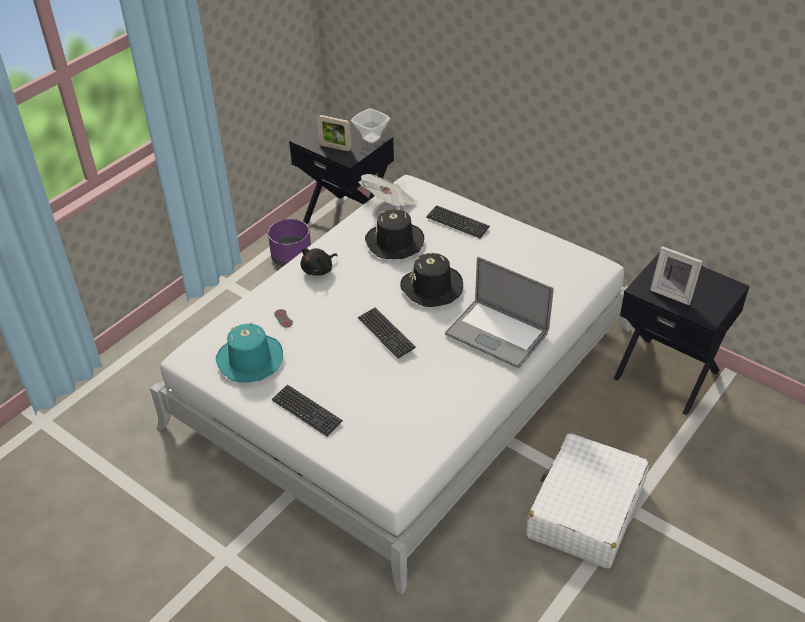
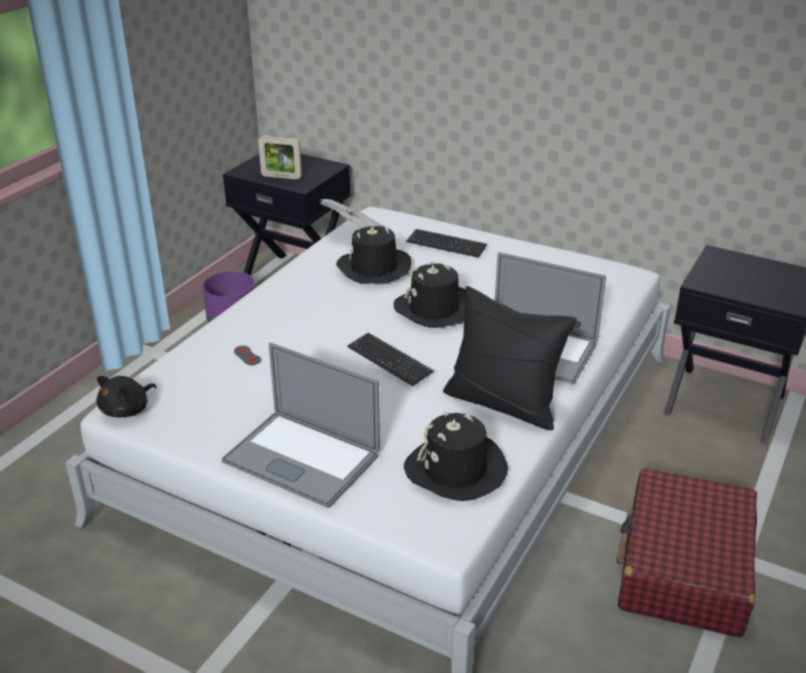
camera: 10 degrees left, 10 degrees down
turquoise hat [216,322,283,383] -> none
keyboard [272,384,343,437] -> laptop [222,343,380,508]
black plush toy [300,248,338,276] -> black plush toy moved to [96,376,156,417]
bowl [351,108,390,144] -> none
white suitcase [526,433,649,569] -> red suitcase [617,468,757,637]
picture frame [650,246,703,305] -> none
none -> black hat [404,411,508,501]
none -> black pillow [443,286,577,430]

